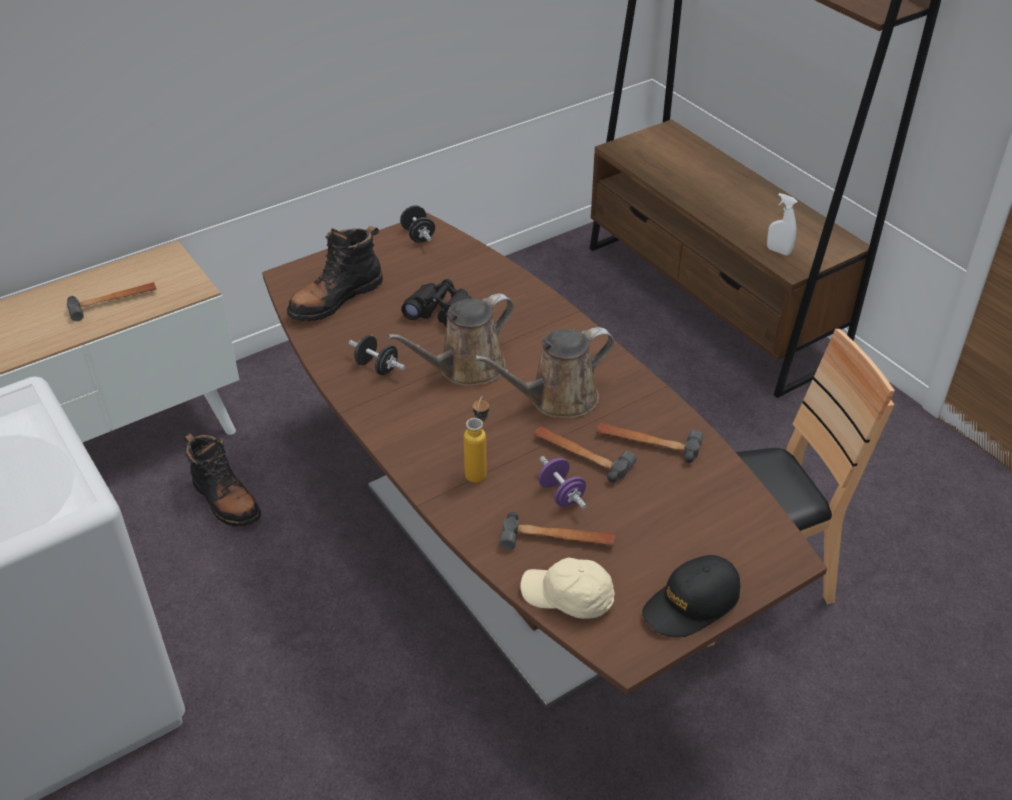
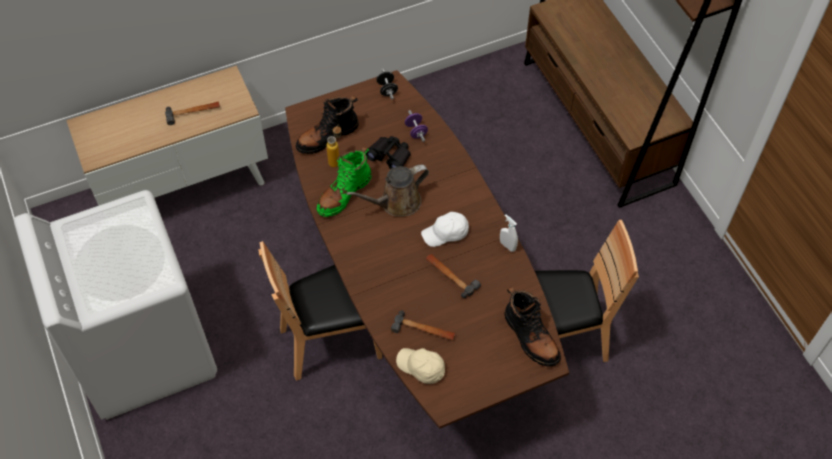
camera: 10 degrees right, 15 degrees up
black boot [184,433,261,527] -> black boot moved to [504,286,561,367]
black dumbbell [349,335,405,375] -> green boot [316,147,371,217]
bottle [464,395,489,483] -> bottle moved to [326,125,341,168]
brown watering can [474,327,614,418] -> white cap [421,212,469,247]
purple dumbbell [538,456,587,509] -> purple dumbbell moved to [405,110,428,142]
hammer [597,423,703,463] -> none
black cap [642,555,740,637] -> none
white spray bottle [767,193,798,256] -> white spray bottle moved to [500,214,518,252]
none -> brown chair [258,241,382,381]

